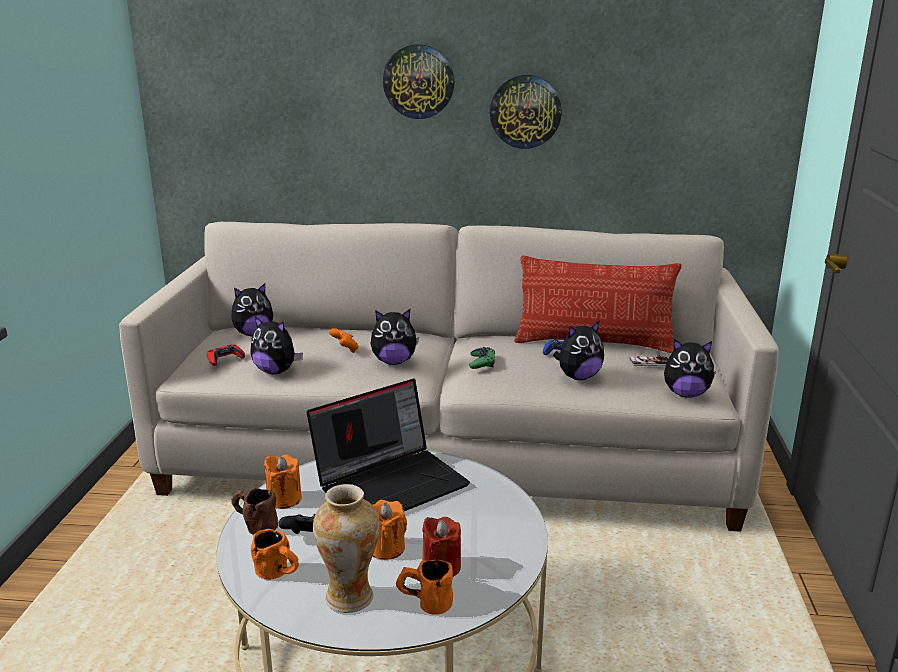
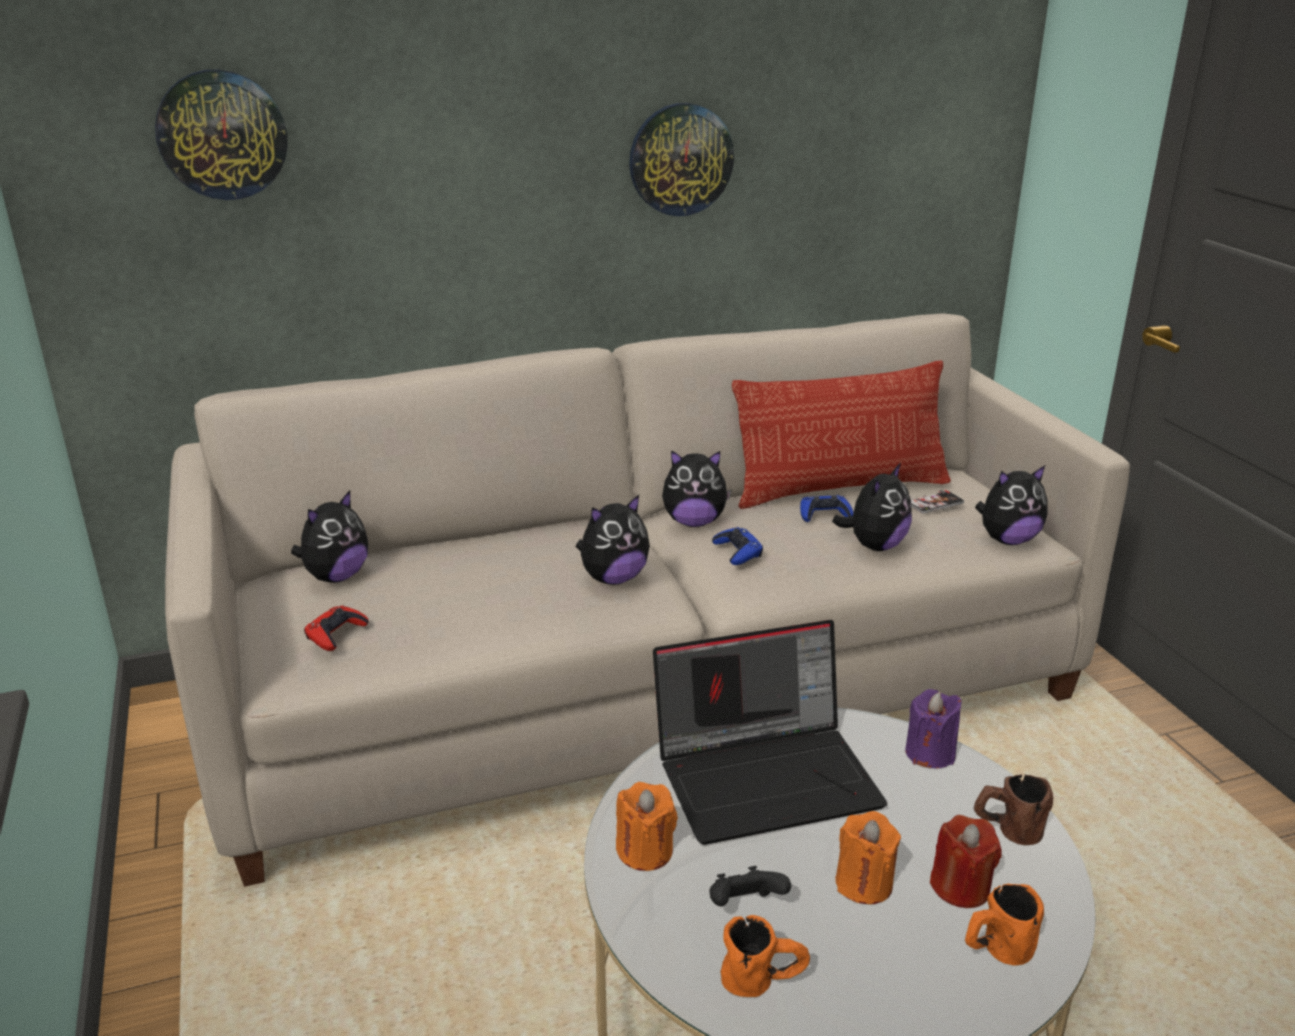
camera: 25 degrees left, 5 degrees up
brown mug [231,488,278,535] -> brown mug moved to [974,774,1053,845]
plush toy [251,316,303,374] -> plush toy moved to [662,450,732,527]
laptop [307,378,470,511] -> laptop turned 45 degrees clockwise [653,620,887,845]
vase [313,484,380,613] -> none
orange game controller [329,328,359,353] -> none
wall clock [383,44,454,119] -> wall clock moved to [155,69,288,200]
green game controller [469,347,495,369] -> blue game controller [712,527,763,565]
none -> purple candle [905,689,962,768]

